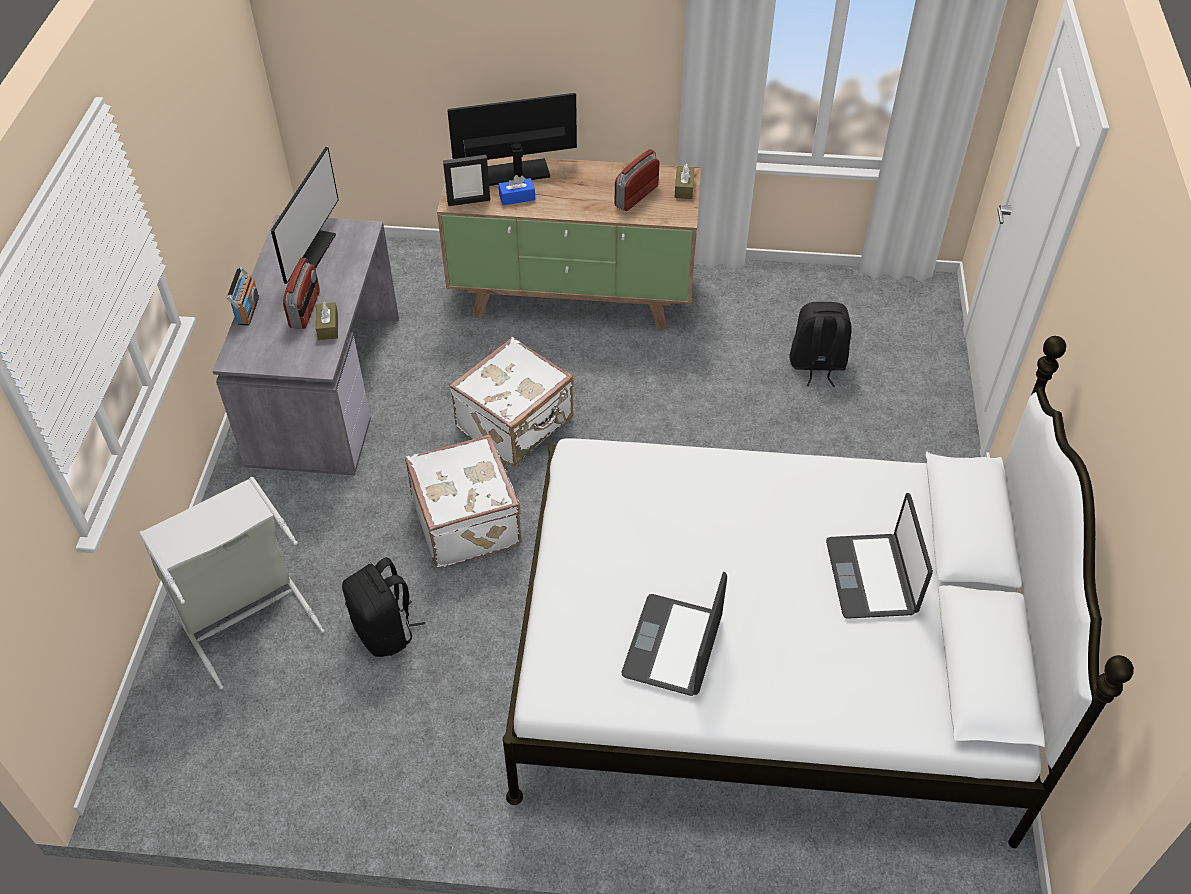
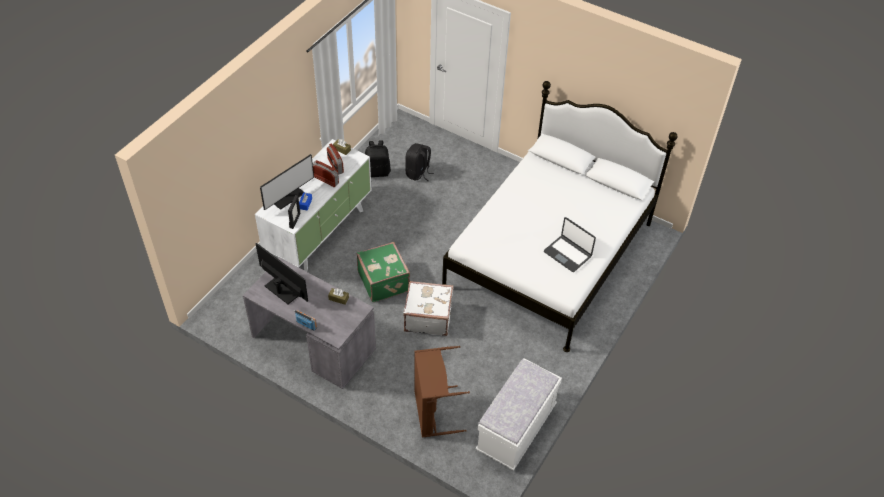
camera: 65 degrees left, 0 degrees up
grey laundry basket [139,477,325,689] -> brown laundry basket [414,346,470,438]
radio [283,258,320,329] -> radio moved to [313,160,339,187]
black backpack [342,557,425,657] -> black backpack moved to [365,140,391,177]
green dresser [437,156,701,330] -> white dresser [255,139,372,271]
monitor [447,93,577,186] -> monitor turned 150 degrees counterclockwise [260,154,314,210]
white suitcase [450,337,574,466] -> green suitcase [357,242,410,302]
laptop [826,493,933,619] -> none
none -> white bench [476,359,562,471]

